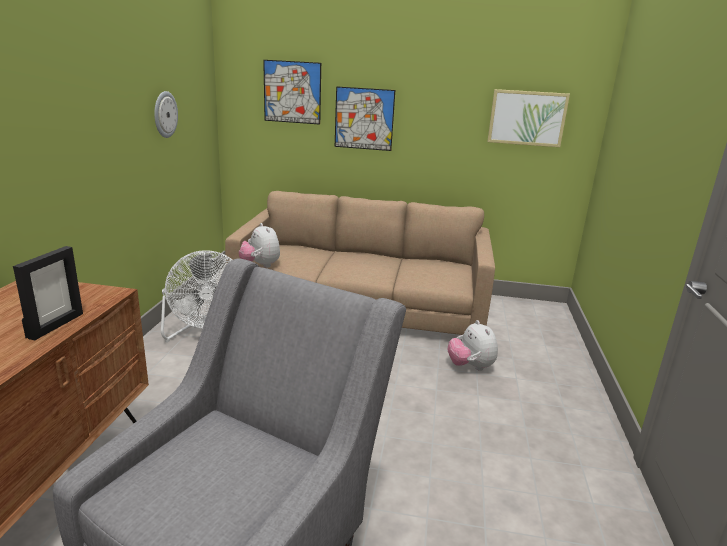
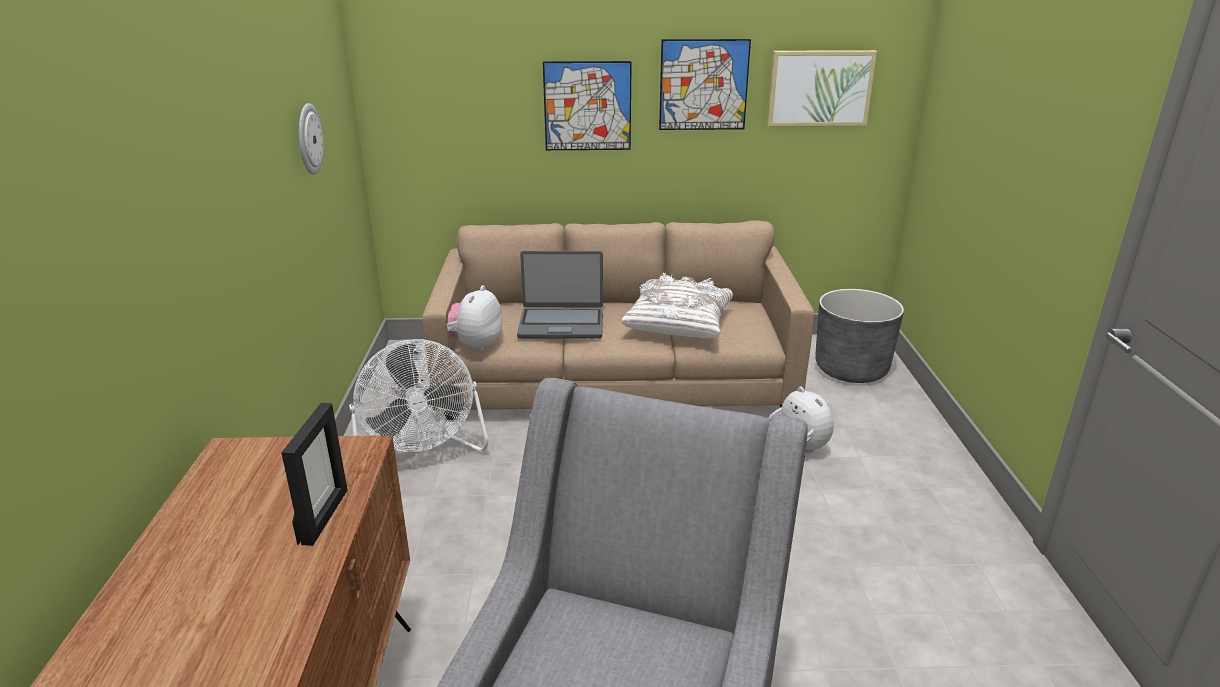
camera: 10 degrees left, 5 degrees up
plush toy [239,223,280,268] -> plush toy turned 60 degrees clockwise [447,285,502,352]
picture [263,60,321,125] -> picture moved to [659,39,751,130]
none -> laptop [517,251,603,339]
none -> white pillow [621,272,733,338]
none -> grey planter [815,289,904,383]

